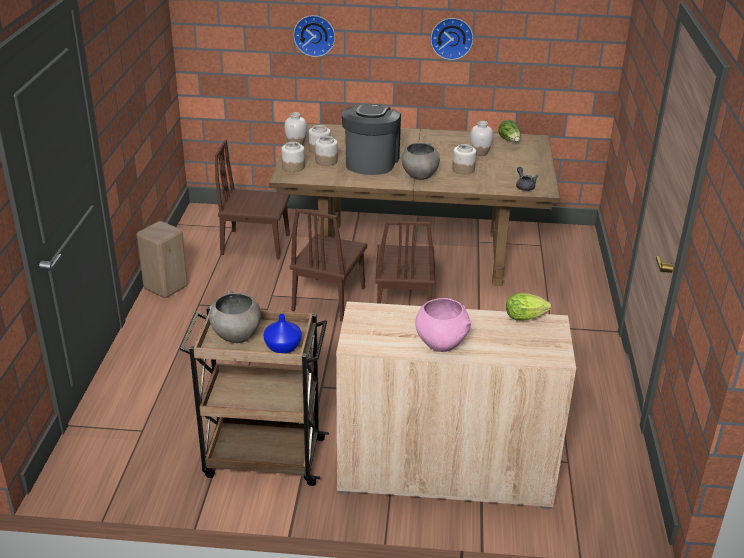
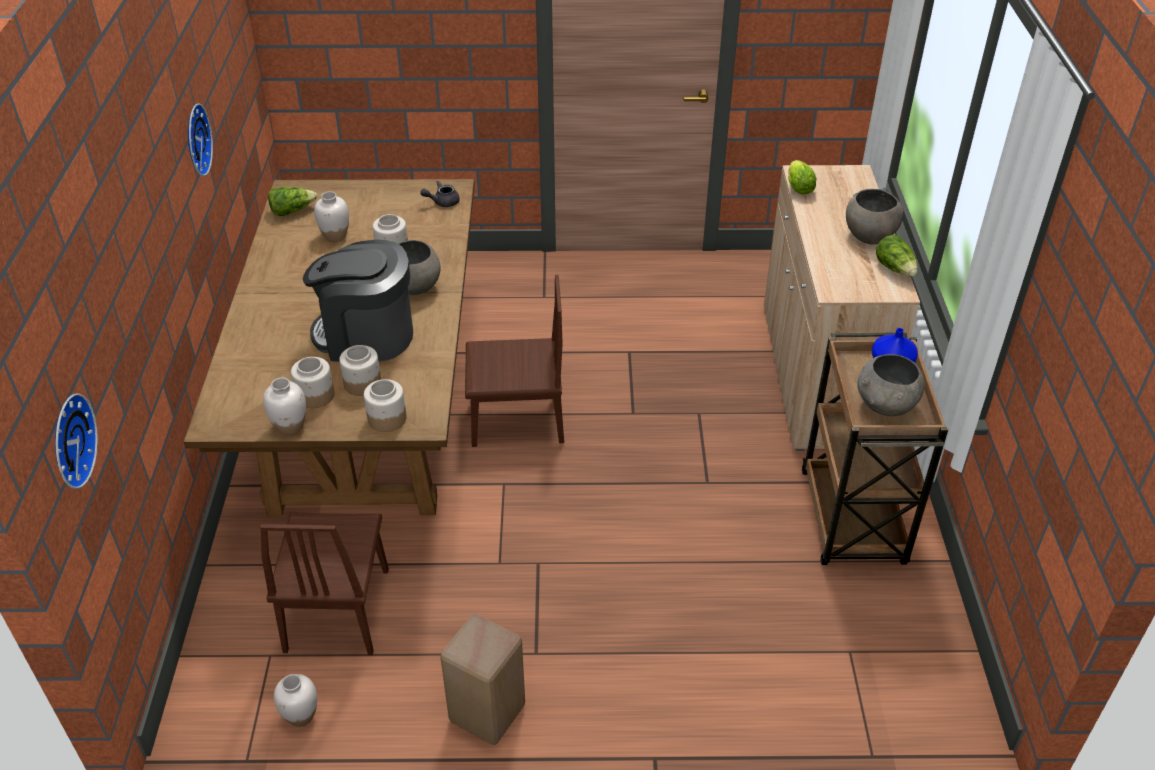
camera: 95 degrees left, 10 degrees up
brown chair [290,208,367,322] -> none
wall clock [293,15,335,57] -> wall clock moved to [55,393,98,489]
pink bowl [415,298,472,352] -> grey bowl [846,187,903,244]
none -> white vase [274,674,317,727]
none -> lettuce [876,235,918,276]

